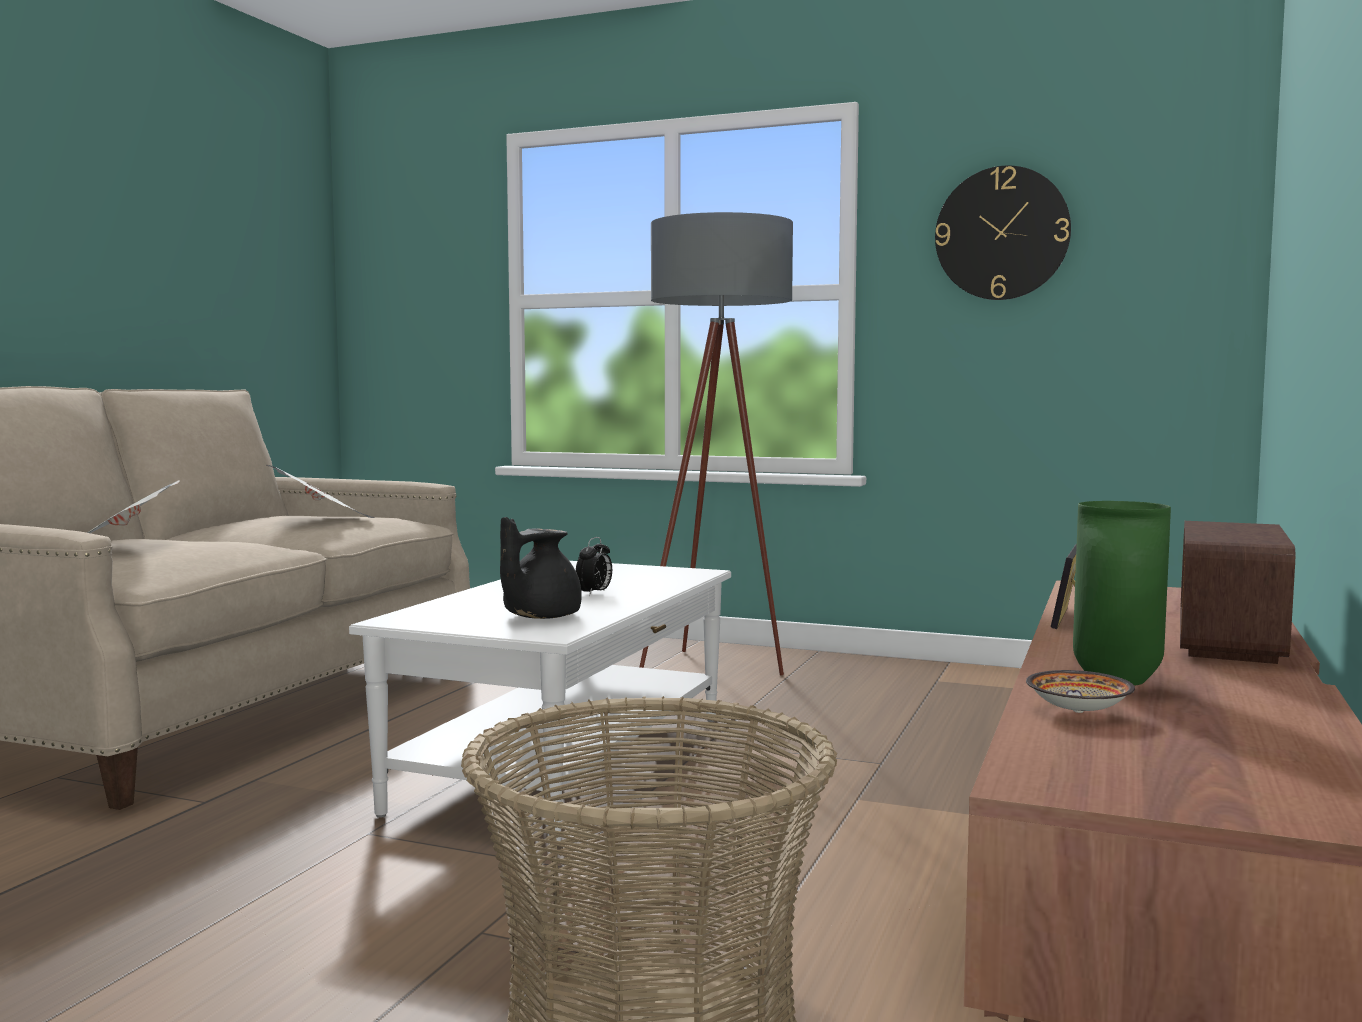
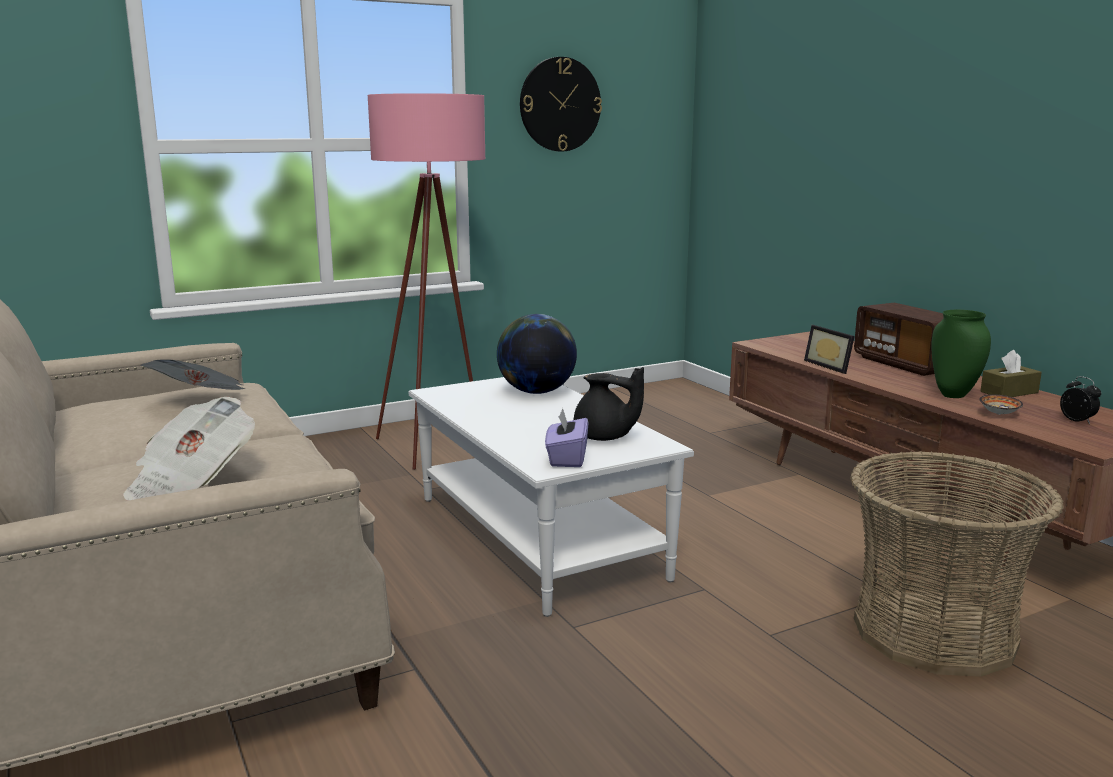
camera: 50 degrees left, 10 degrees up
black teapot [500,517,582,619] -> black teapot turned 45 degrees counterclockwise [573,367,644,441]
alarm clock [576,537,612,596] -> alarm clock moved to [1060,376,1101,424]
grey floor lamp [639,212,793,676] -> pink floor lamp [368,93,485,470]
none -> globe [497,314,577,394]
none -> purple tissue box [545,408,588,467]
none -> brown tissue box [980,350,1042,397]

